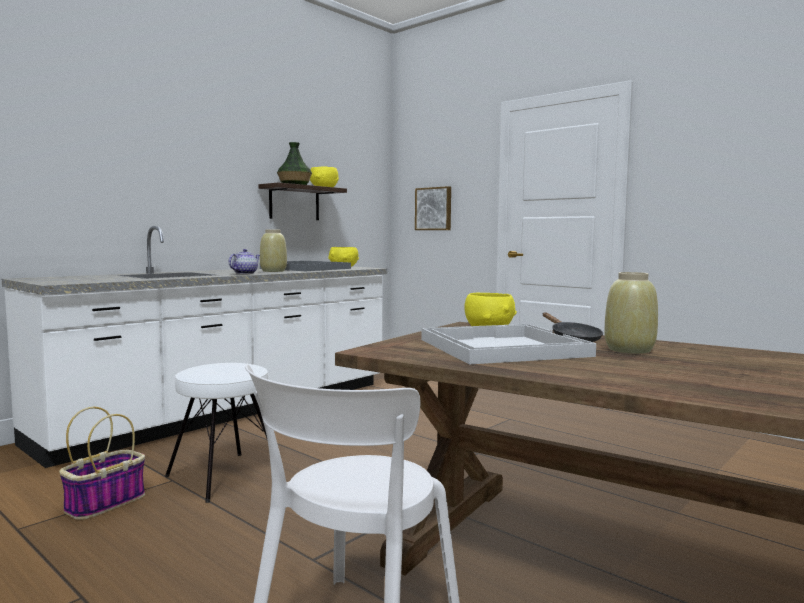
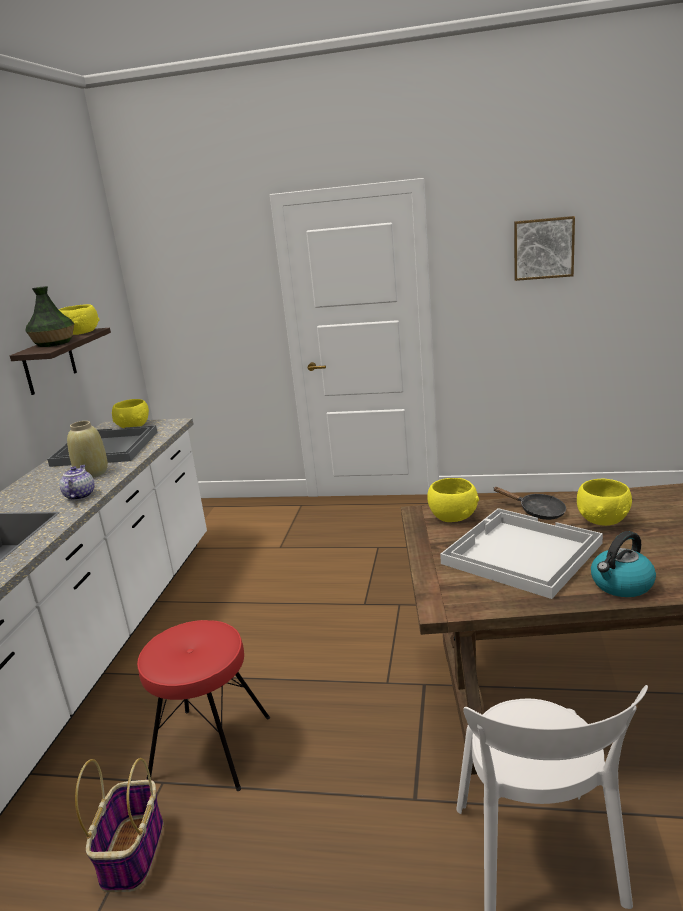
camera: 30 degrees left, 15 degrees up
white stool [165,363,268,503] -> red stool [137,620,270,791]
picture [415,186,451,230] -> picture moved to [514,216,575,281]
beige vase [605,272,658,354] -> yellow bowl [577,479,632,526]
none -> kettle [591,531,656,597]

